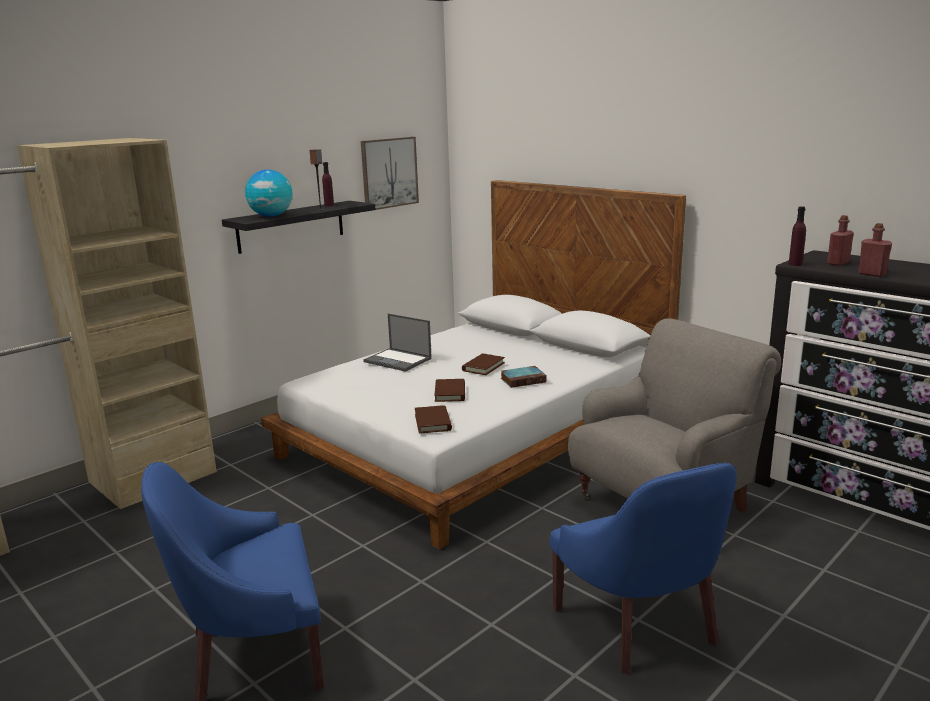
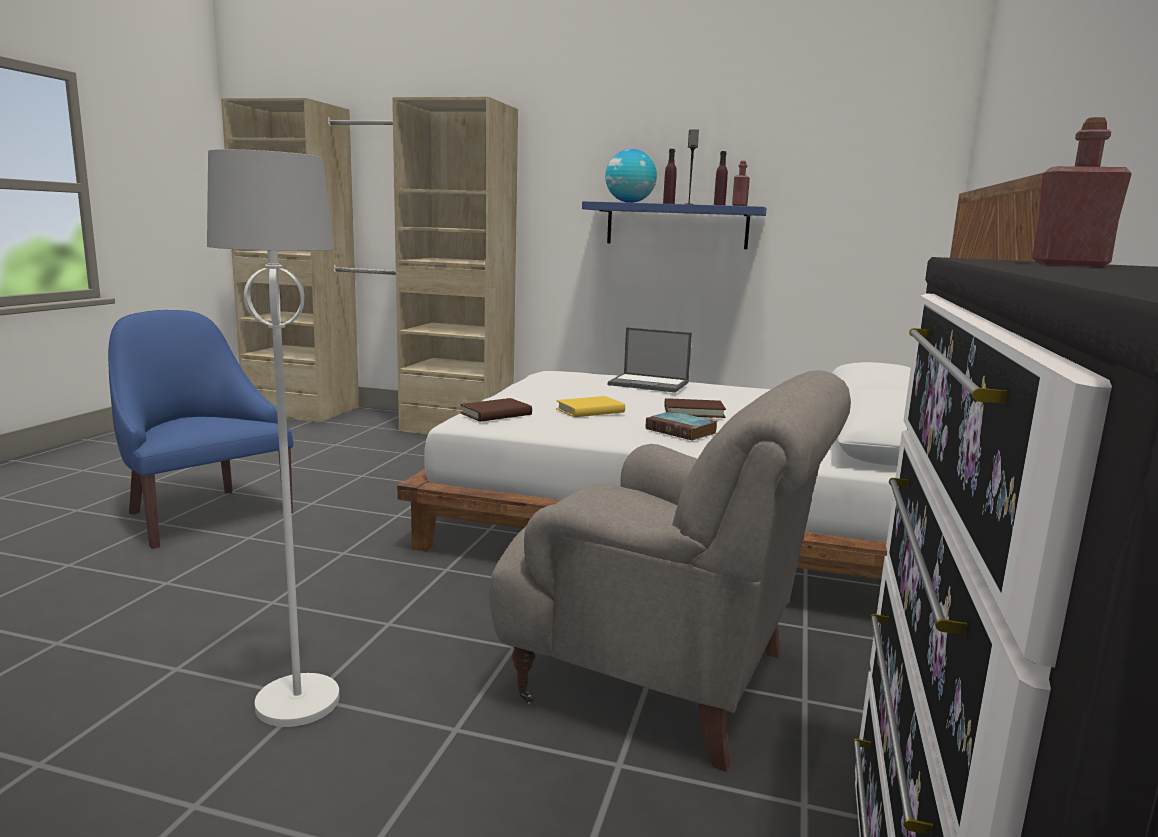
camera: 60 degrees right, 5 degrees down
black shelf [222,201,375,254] -> blue shelf [582,201,767,249]
picture [361,137,419,210] -> none
laptop [363,314,432,372] -> laptop turned 75 degrees counterclockwise [608,327,692,393]
brown book [435,379,465,402] -> yellow book [556,396,625,417]
blue armchair [550,463,737,674] -> white floor lamp [207,149,340,727]
purple bottle [789,207,806,266] -> purple bottle moved to [663,149,677,204]
red bottle [858,223,892,277] -> red bottle moved to [732,161,750,206]

